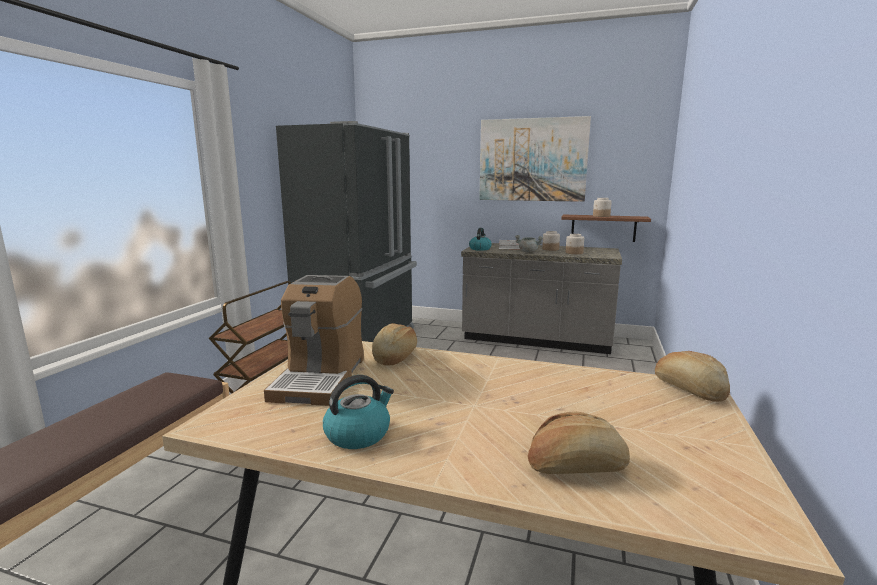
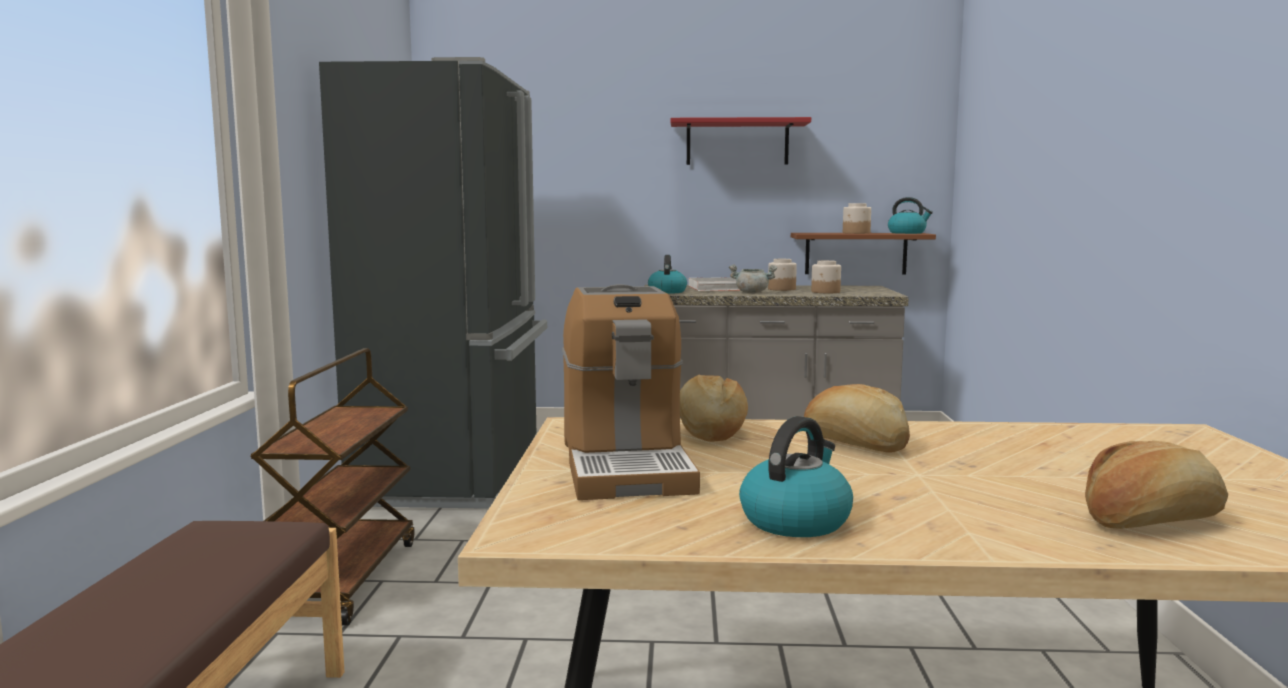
camera: 15 degrees left, 5 degrees down
picture [479,116,591,202] -> red shelf [671,117,811,165]
bread [655,351,730,402] -> bread moved to [804,384,910,453]
none -> kettle [888,197,933,234]

